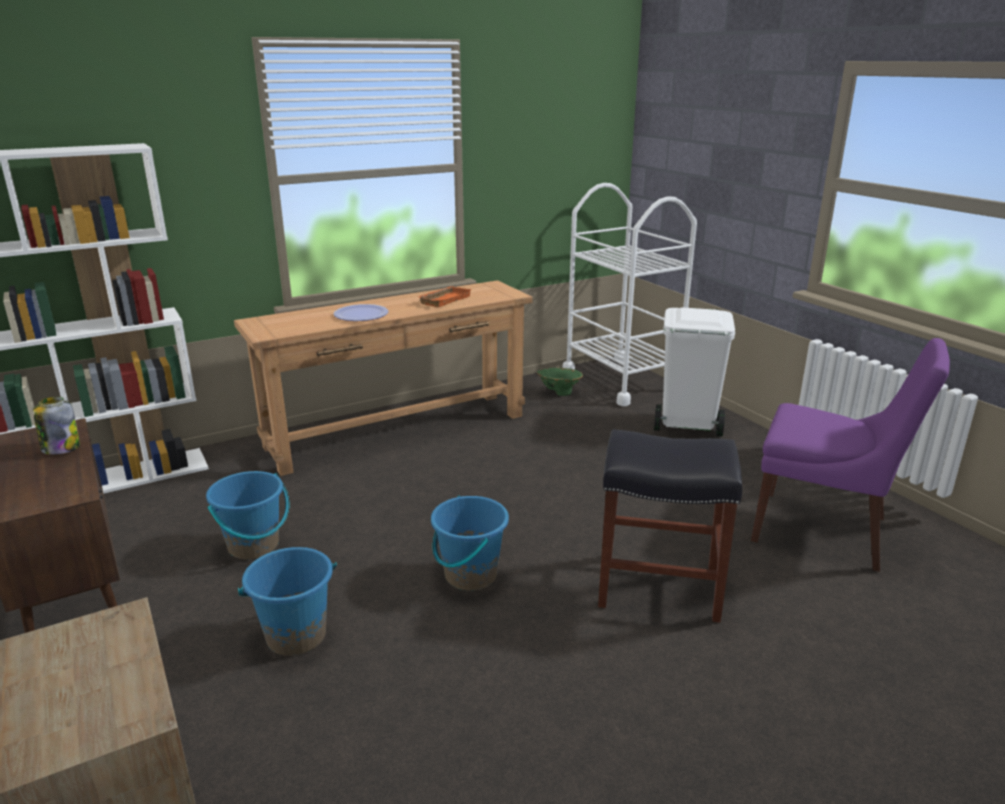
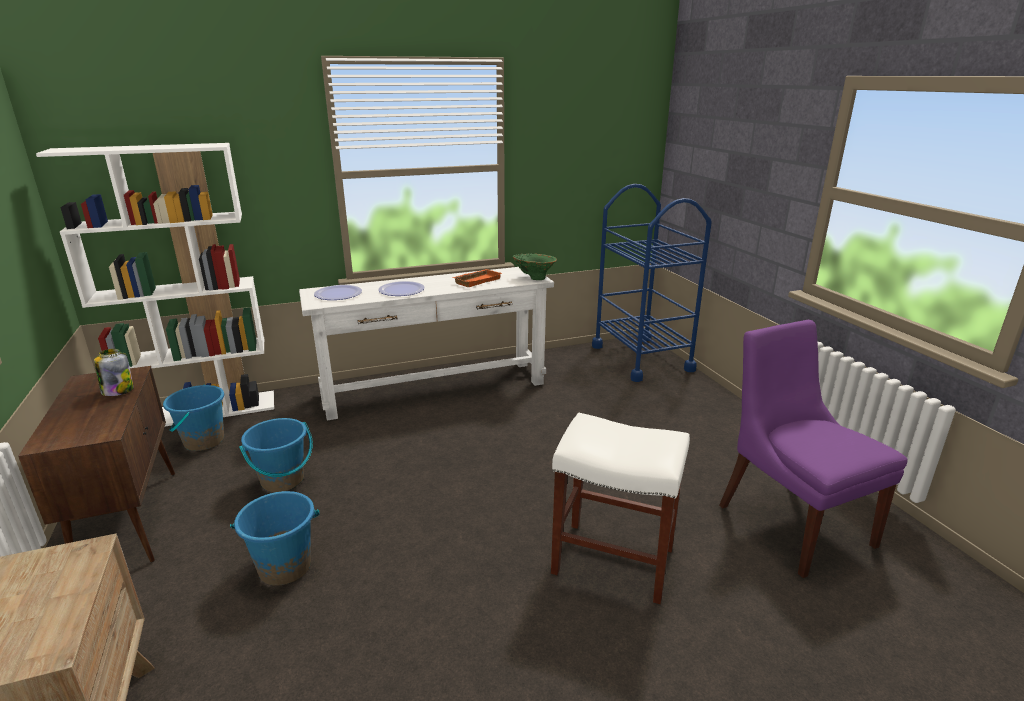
camera: 10 degrees right, 0 degrees up
brown console table [234,280,533,476] -> white console table [299,267,554,420]
blue bucket [431,496,509,591] -> blue bucket moved to [163,385,224,451]
green vase [537,368,583,396] -> green vase moved to [513,253,557,280]
white cart [562,183,697,406] -> blue cart [592,184,712,382]
black stool [598,429,742,623] -> white stool [551,413,690,604]
white trash can [654,307,735,437] -> none
purple chair [751,338,950,572] -> purple chair turned 150 degrees counterclockwise [719,320,907,578]
none -> plate [314,285,362,300]

